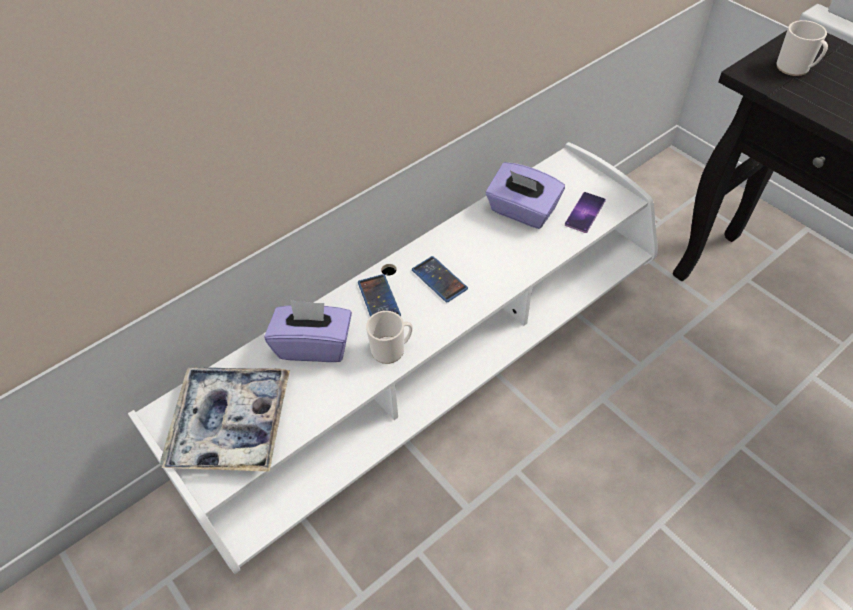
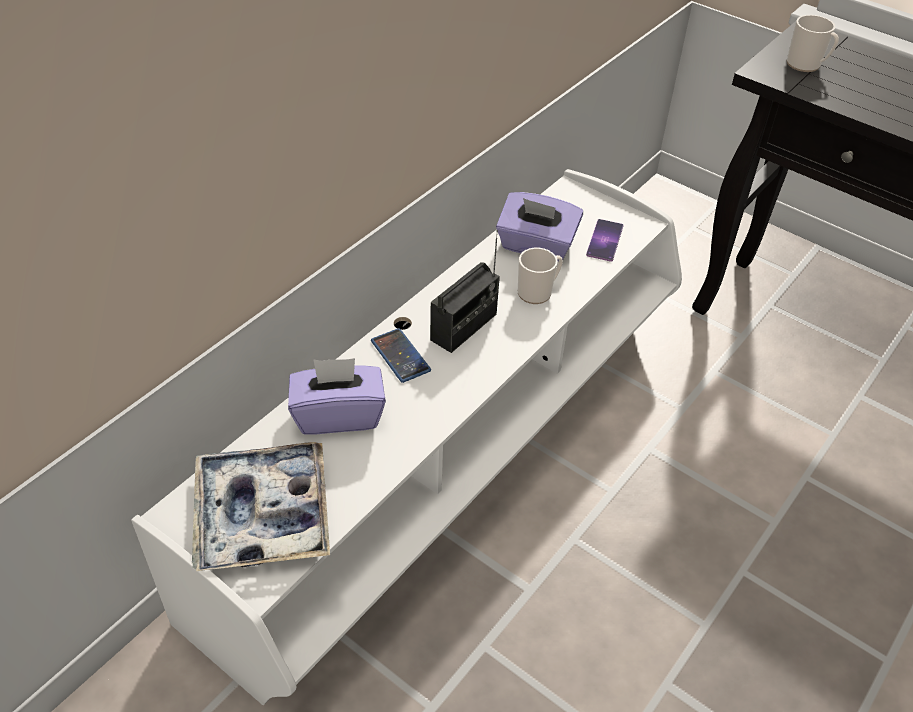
camera: 15 degrees left, 5 degrees down
mug [366,311,413,364] -> mug moved to [518,248,563,304]
phone [412,256,468,302] -> radio [430,230,500,353]

